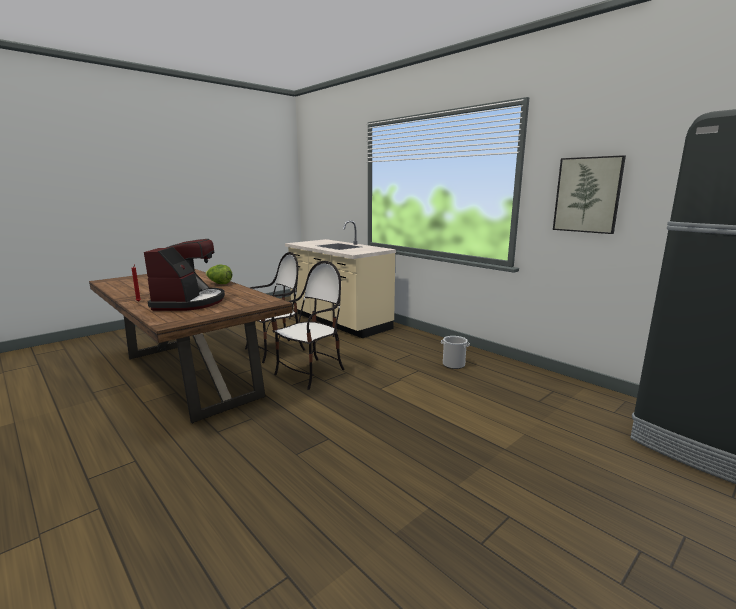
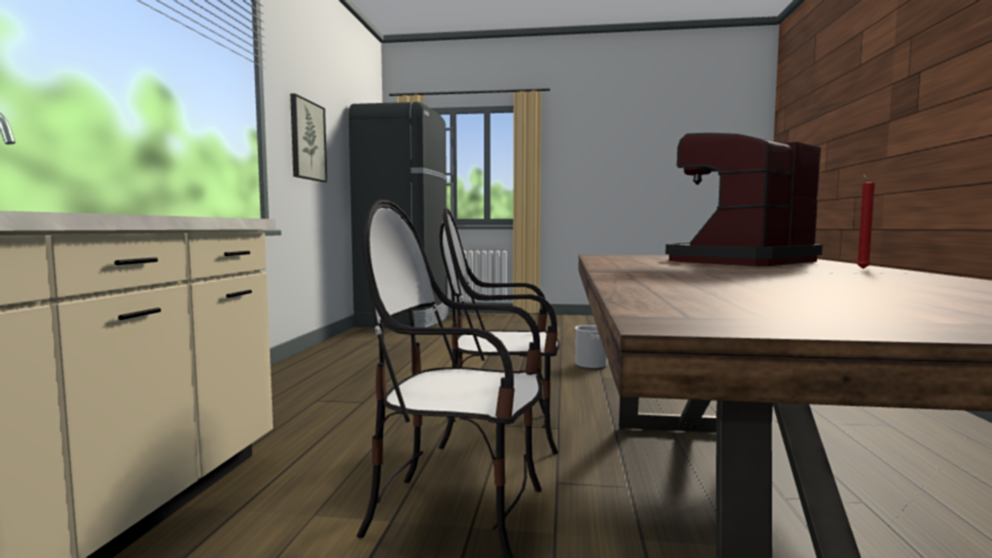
camera: 130 degrees left, 10 degrees down
lettuce [205,264,232,284] -> none
bucket [441,336,470,369] -> bucket moved to [575,325,608,369]

